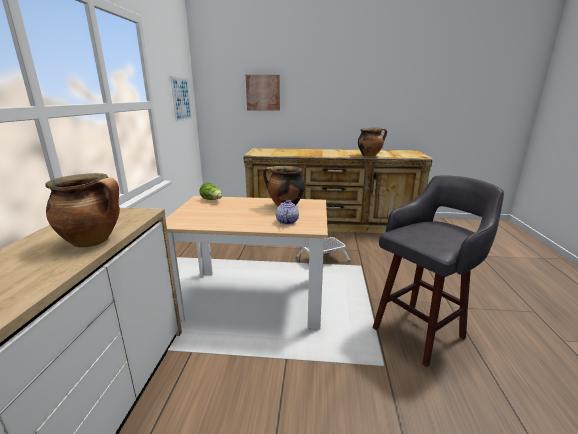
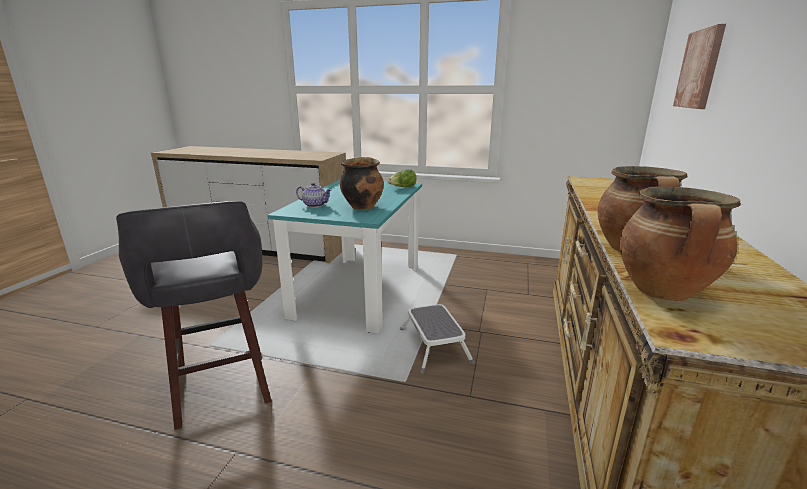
camera: 100 degrees right, 0 degrees up
cooking pot [45,173,120,247] -> cooking pot moved to [620,187,741,301]
beige dining table [166,196,328,329] -> turquoise dining table [267,180,422,333]
picture [170,76,192,122] -> none

